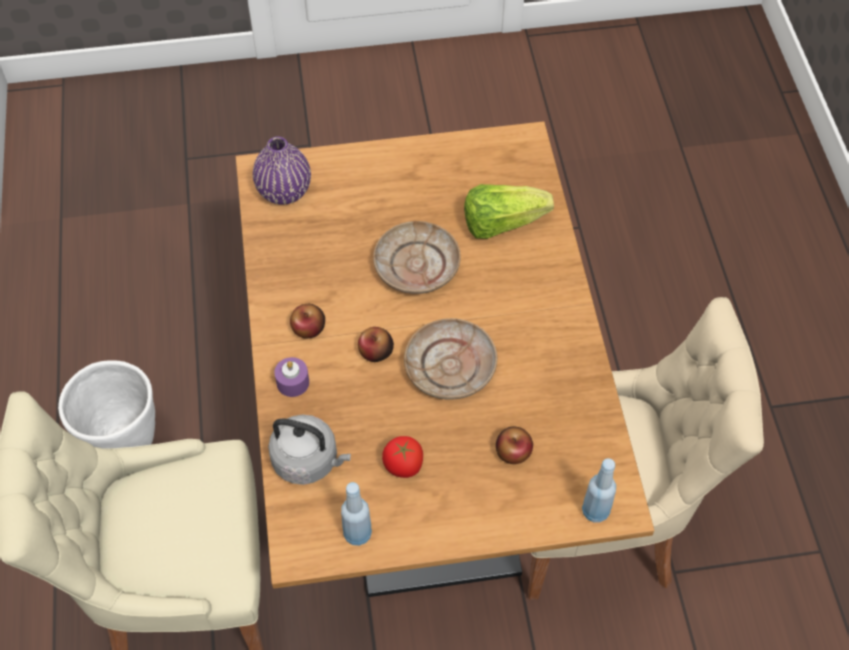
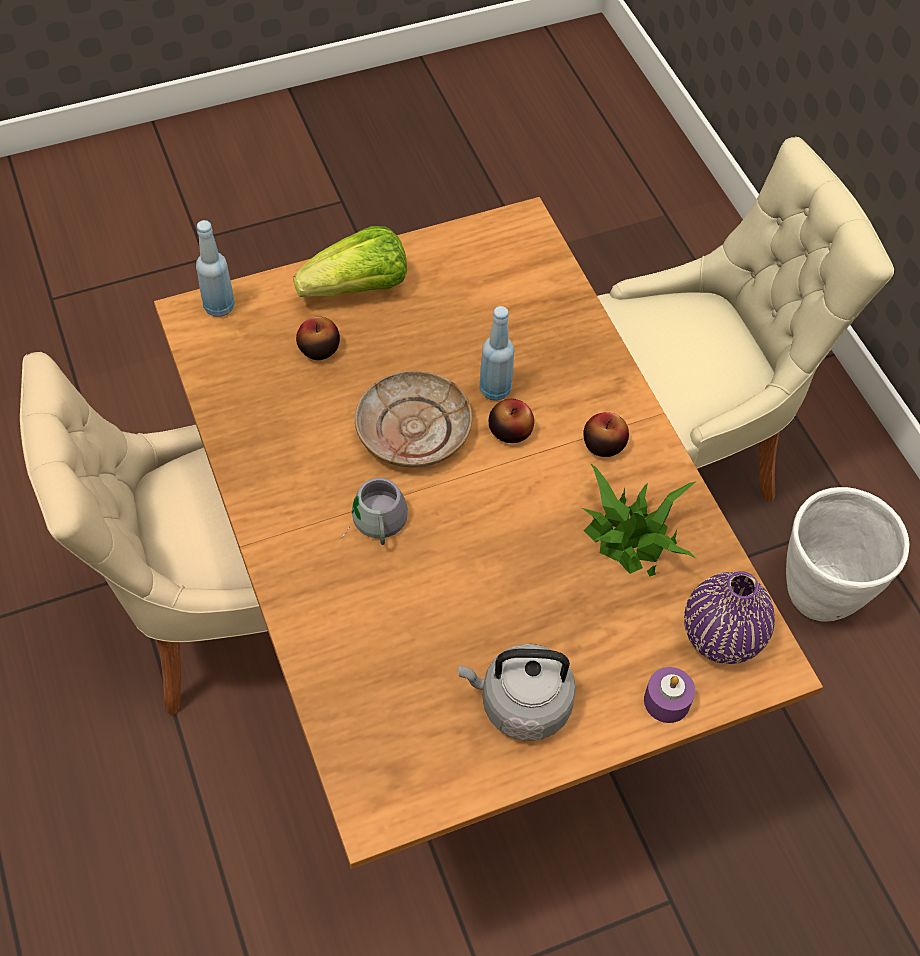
camera: 165 degrees right, 0 degrees up
grey kettle [268,415,351,485] -> grey kettle moved to [458,644,576,741]
purple candle [274,357,309,397] -> purple candle moved to [644,667,695,723]
blue bottle [341,482,372,546] -> blue bottle moved to [480,306,514,401]
beige plate [373,221,461,294] -> none
tomato [382,436,423,478] -> none
lettuce [464,184,554,239] -> lettuce moved to [293,226,407,297]
none -> grey mug [341,478,408,545]
none -> potted plant [582,463,697,576]

